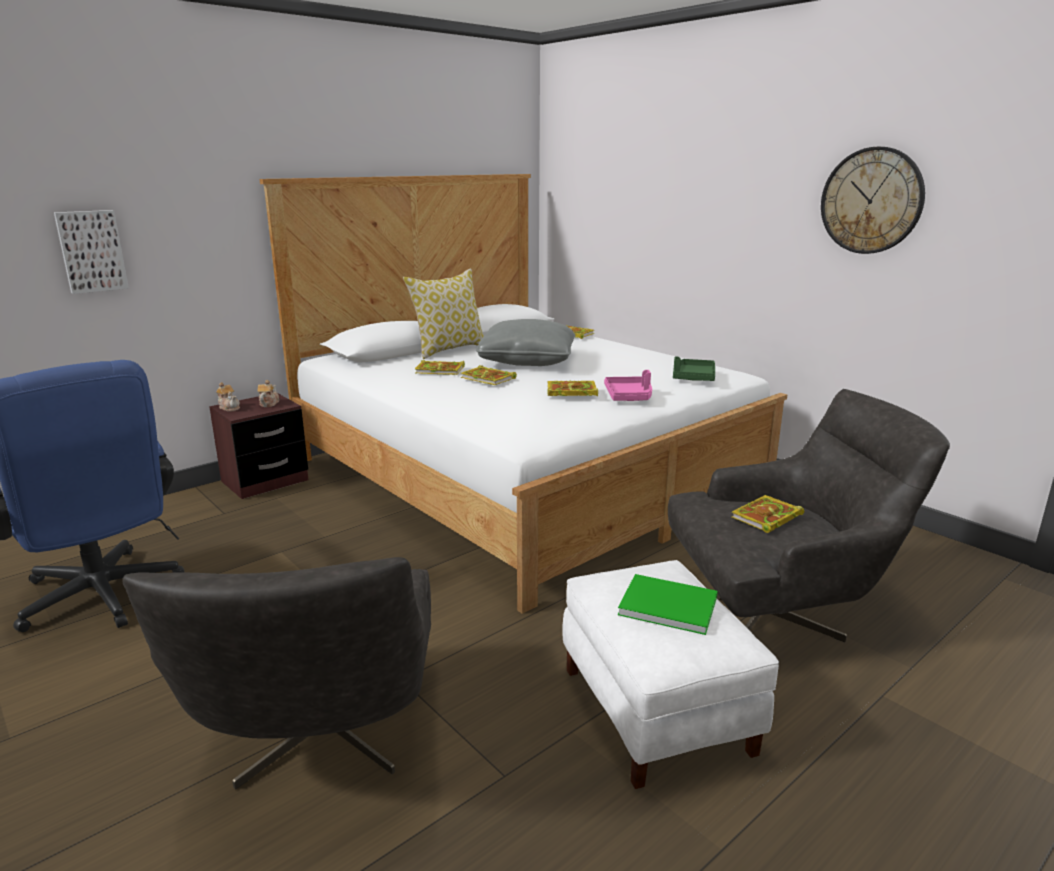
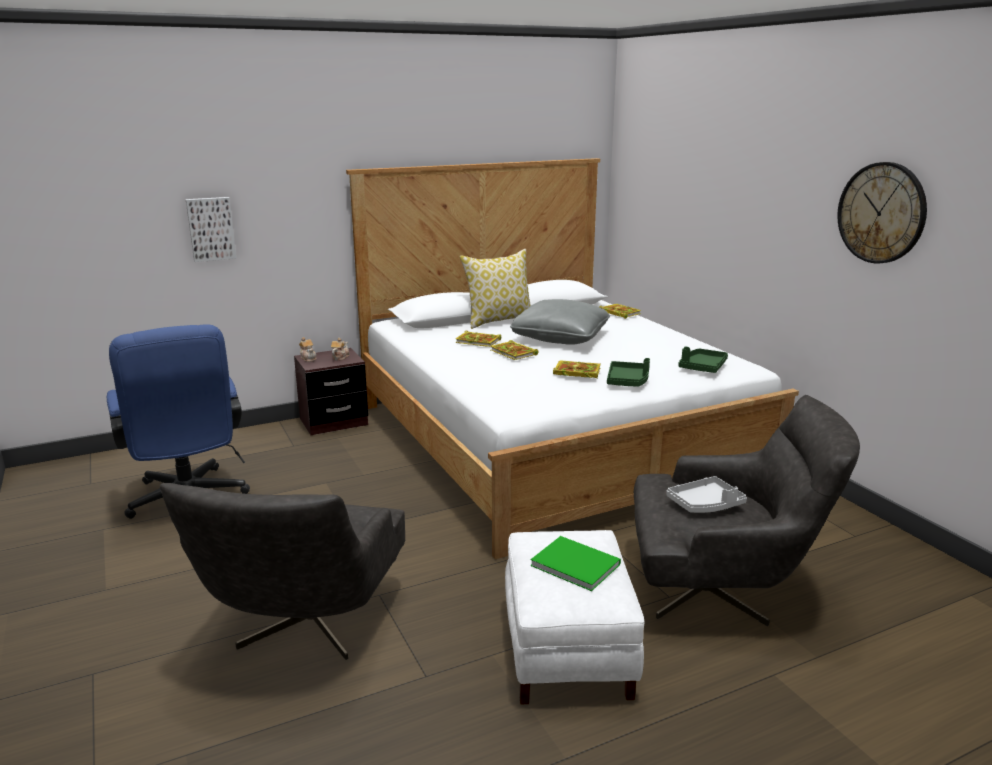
camera: 15 degrees right, 0 degrees up
pink tray [604,370,652,401] -> green tray [607,358,650,387]
book [731,495,804,533] -> grey tray [666,476,747,513]

